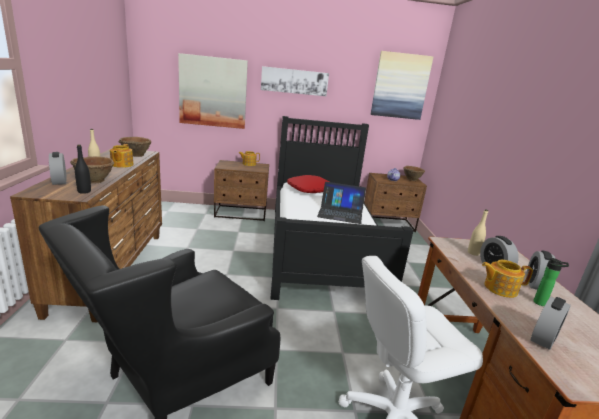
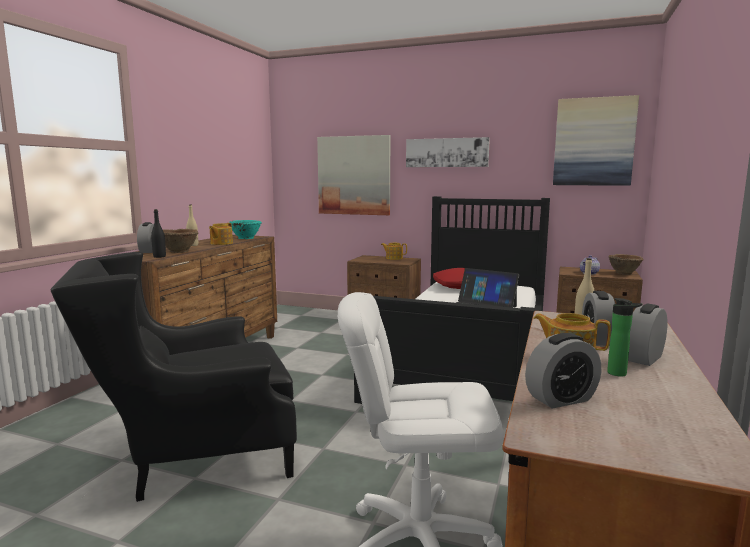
camera: 25 degrees right, 10 degrees down
brown bowl [119,137,151,157] -> turquoise bowl [229,220,262,239]

